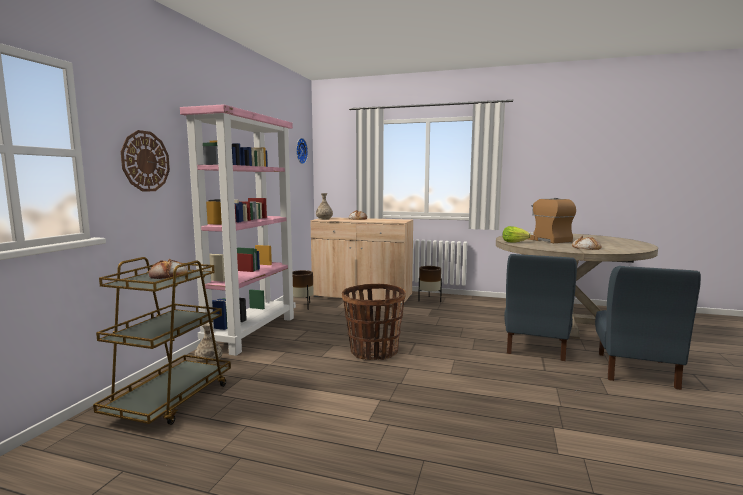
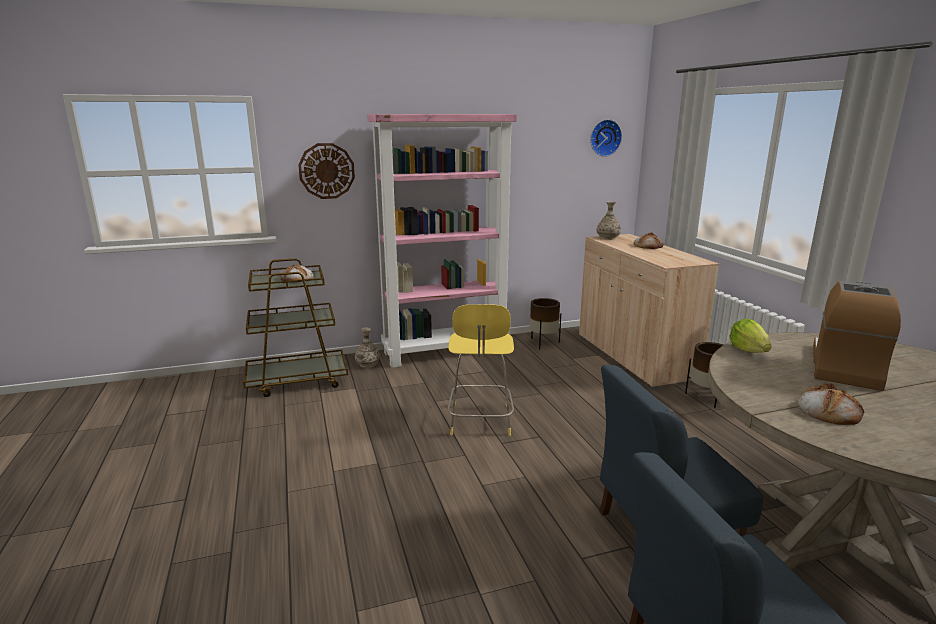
camera: 55 degrees right, 10 degrees up
basket [342,284,406,360] -> yellow stool [447,304,514,436]

